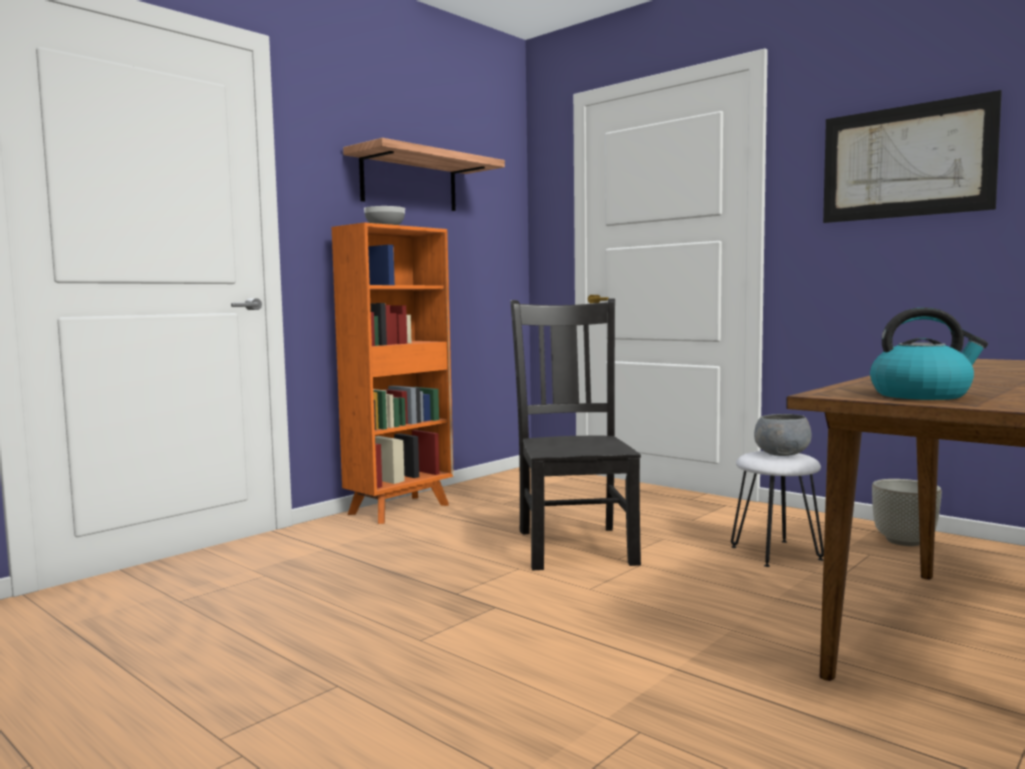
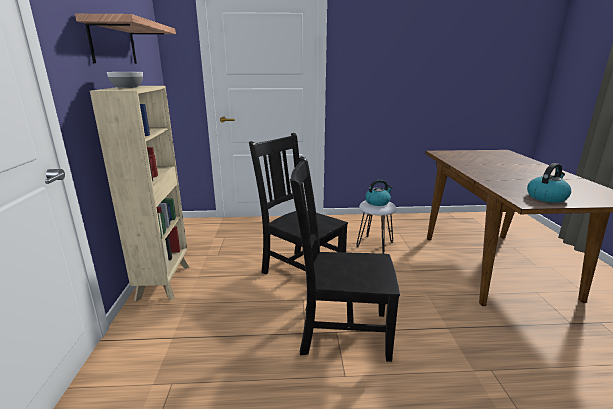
camera: 45 degrees left, 15 degrees up
orange bookcase [332,222,454,524] -> beige bookcase [90,86,189,301]
grey bowl [754,414,811,456] -> kettle [365,180,393,206]
picture [823,90,1002,223] -> none
grey planter [872,479,942,546] -> none
none -> black chair [290,156,400,362]

